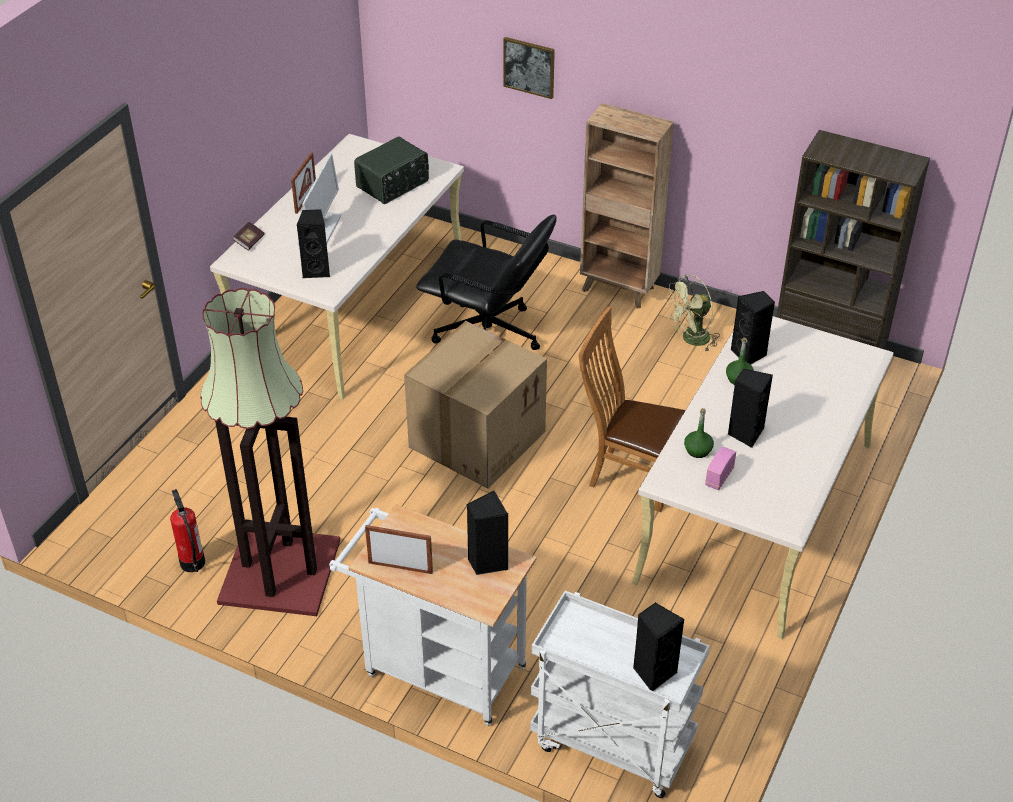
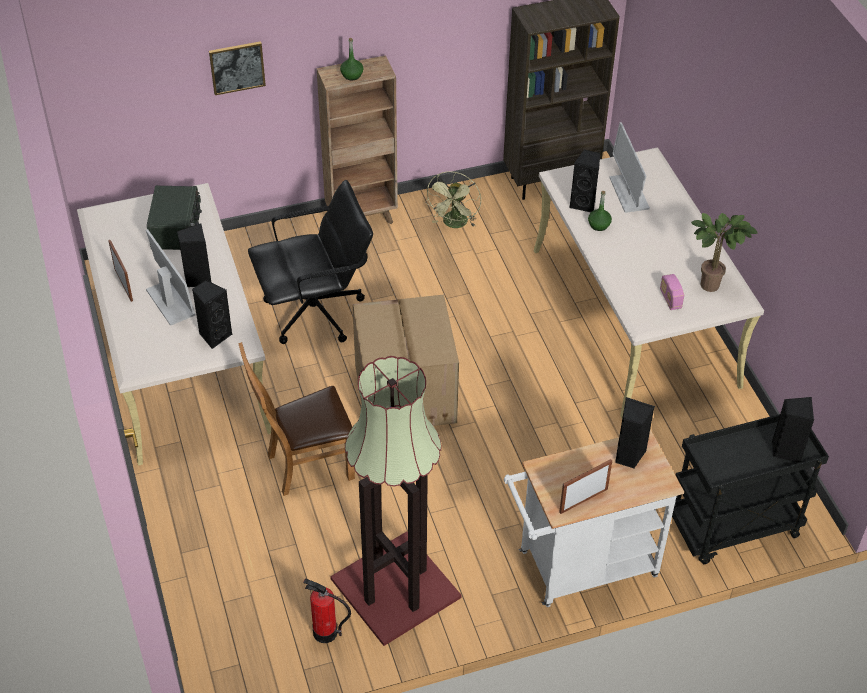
camera: 45 degrees left, 5 degrees up
book [232,222,265,251] -> none
white cart [530,591,710,798] -> black cart [672,414,829,564]
brown chair [579,307,686,512] -> brown chair moved to [238,342,355,496]
green bottle [684,408,714,458] -> green bottle moved to [340,38,364,80]
black speaker [728,369,773,448] -> black speaker moved to [177,224,212,287]
none -> monitor [610,122,650,213]
none -> potted plant [691,213,758,292]

